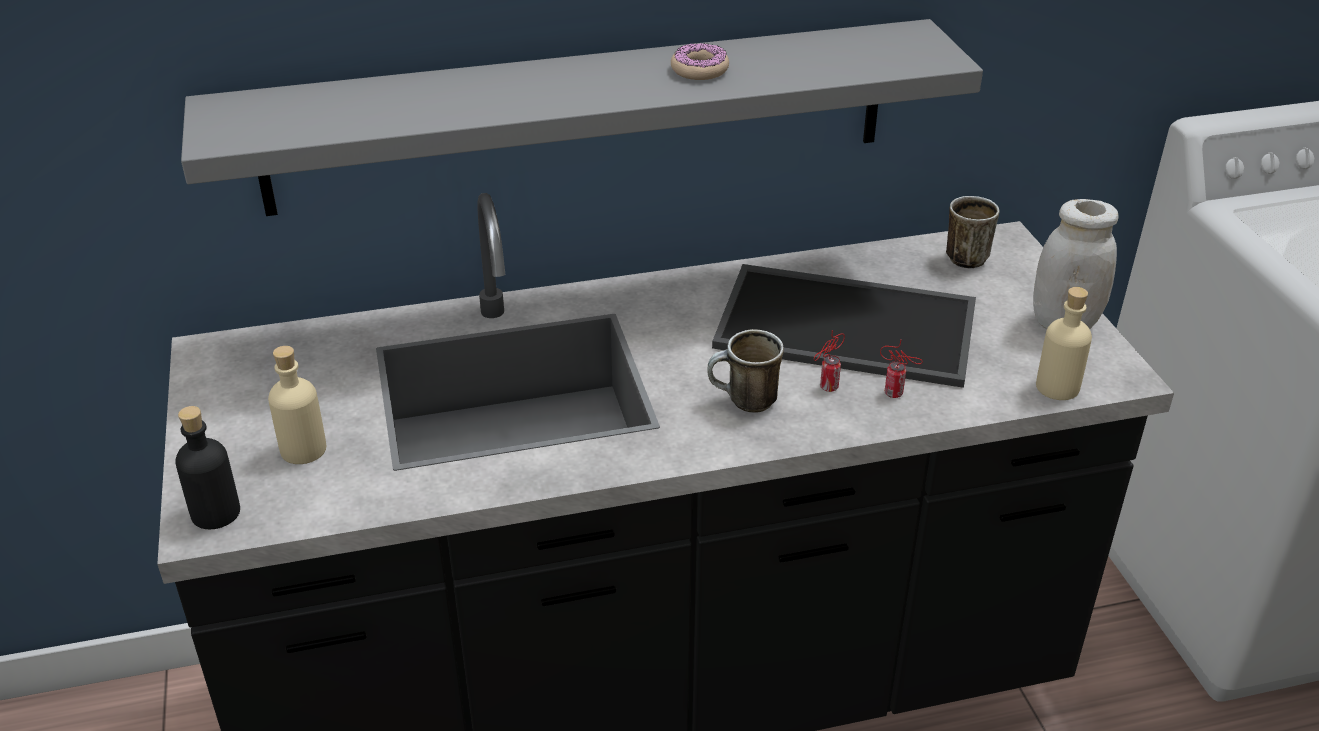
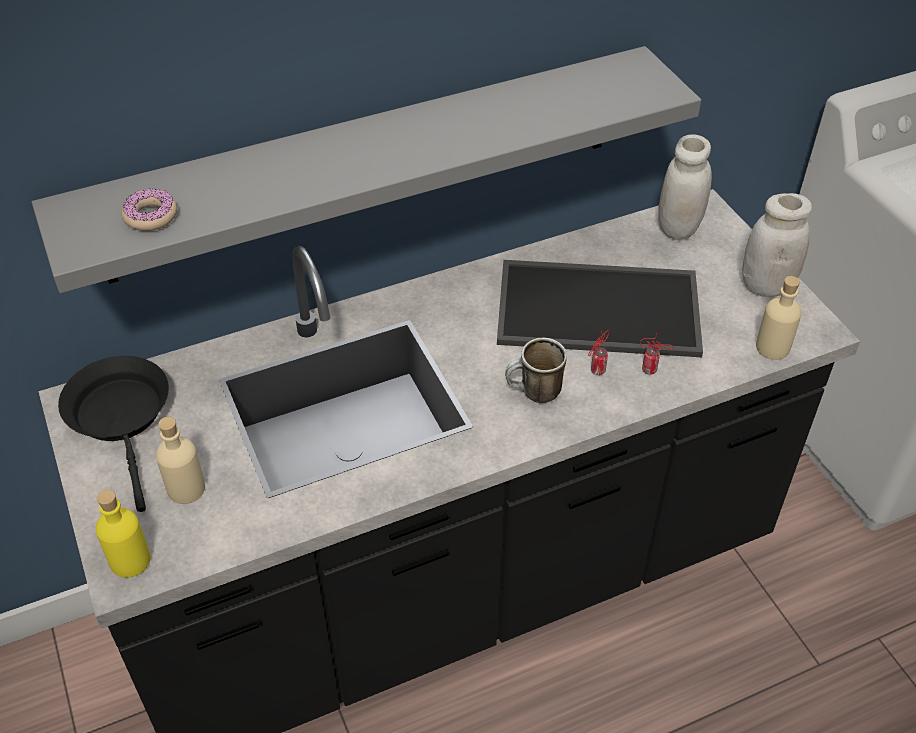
camera: 10 degrees left, 10 degrees up
black bottle [175,406,240,529] -> yellow bottle [96,489,151,578]
donut [671,43,729,80] -> donut moved to [121,189,177,231]
mug [946,196,1000,268] -> white jar [658,134,712,240]
none -> black frying pan [58,356,169,512]

